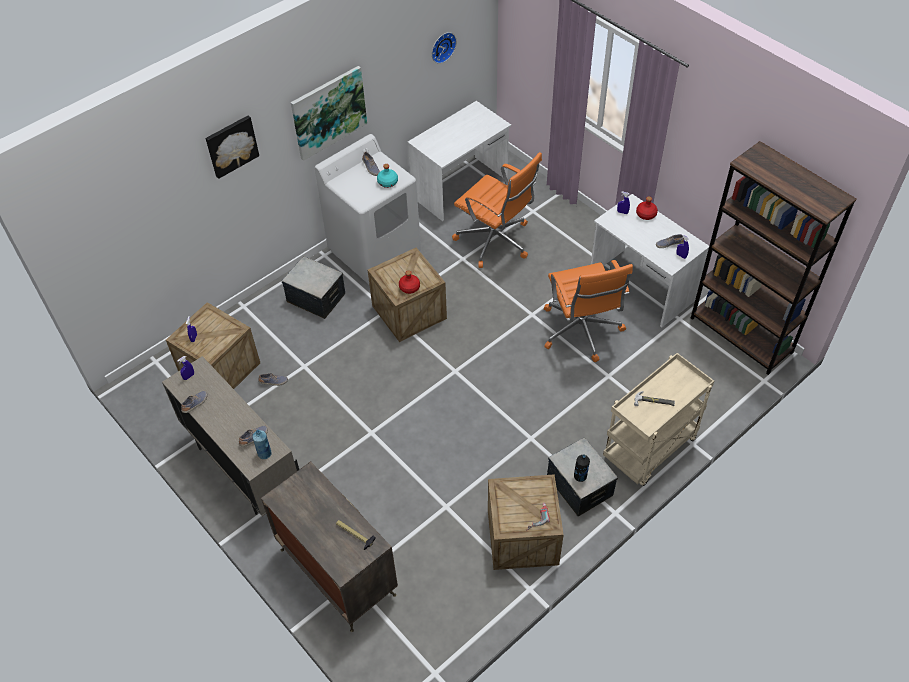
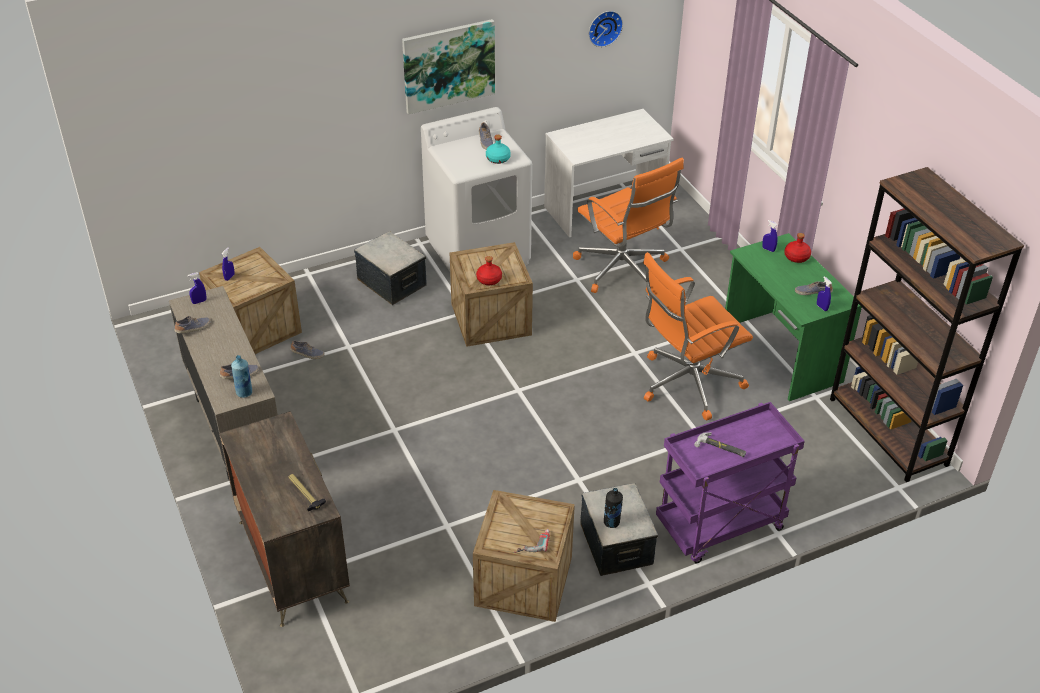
camera: 15 degrees right, 10 degrees down
picture [205,116,259,179] -> none
orange office chair [544,260,633,362] -> orange office chair turned 60 degrees clockwise [643,252,753,420]
white desk [591,194,709,328] -> green desk [725,233,862,401]
beige cart [603,353,714,486] -> purple cart [656,402,805,563]

